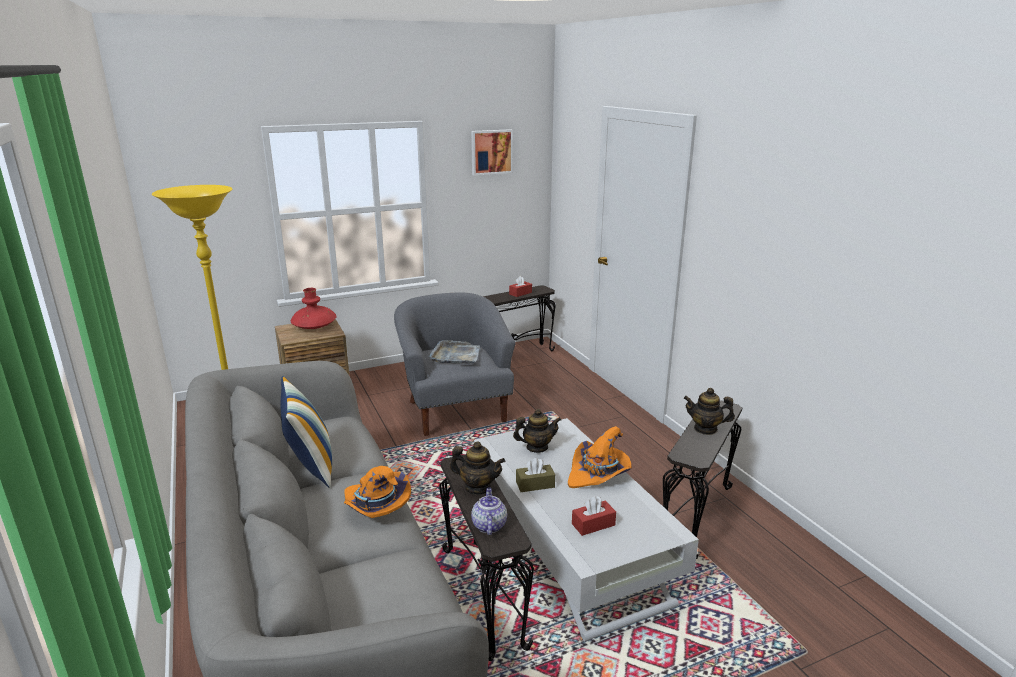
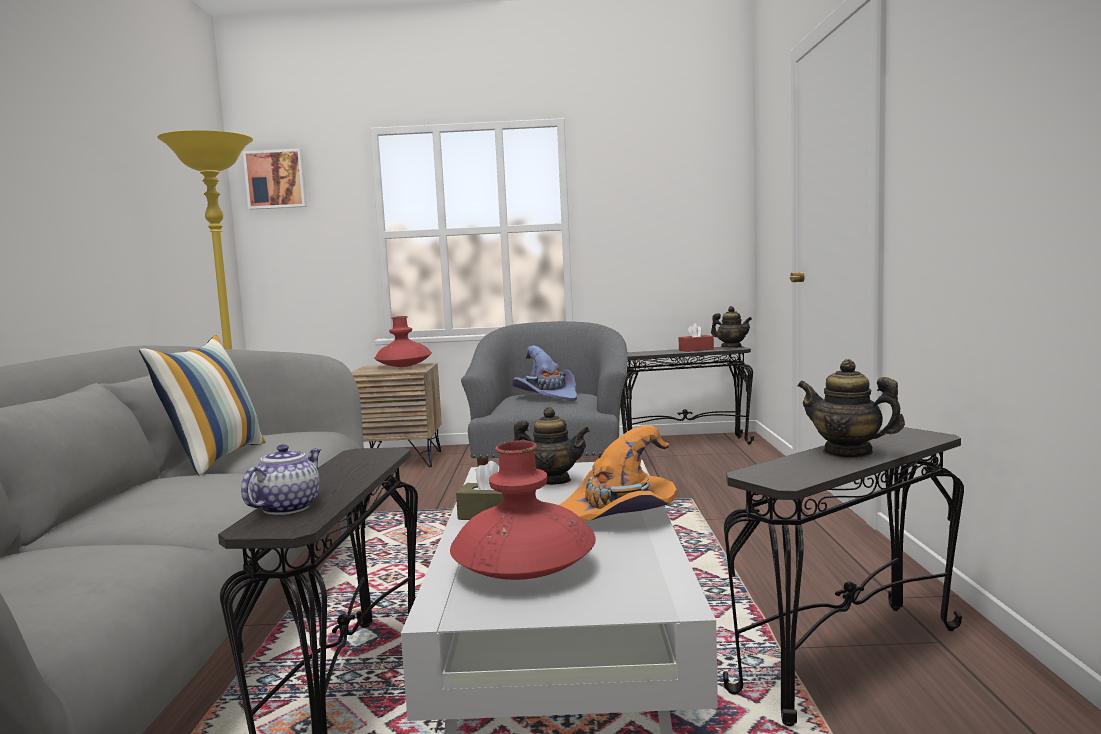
camera: 25 degrees right, 15 degrees down
orange hat [344,466,411,518] -> none
grey tray [429,340,480,364] -> purple hat [512,346,577,401]
teapot [450,441,505,494] -> teapot moved to [711,306,752,348]
picture [471,129,513,175] -> picture moved to [243,148,307,210]
red tissue box [572,496,616,536] -> red vase [450,440,596,580]

